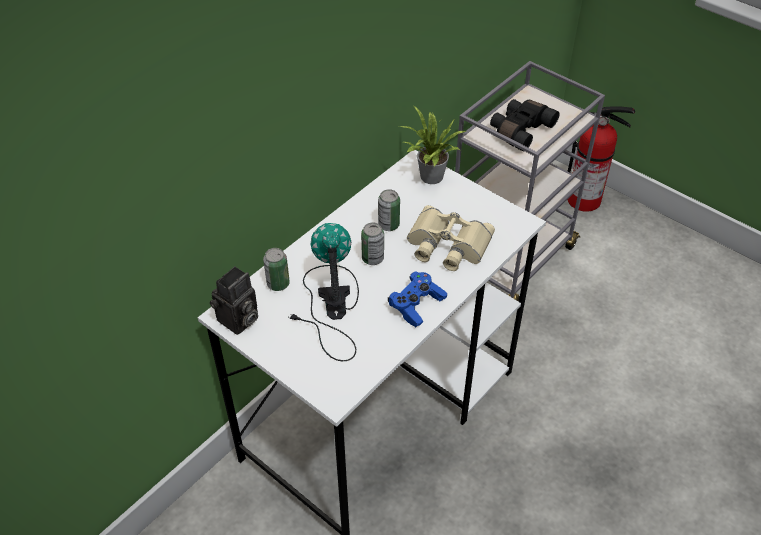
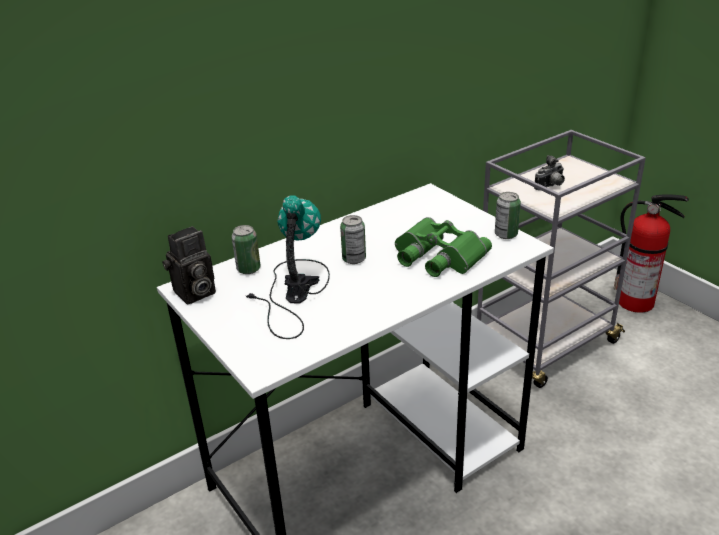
camera: 15 degrees right, 15 degrees down
can [378,189,400,231] -> can moved to [495,192,521,239]
blue game controller [388,271,447,327] -> none
potted plant [401,105,466,184] -> none
beige binoculars [407,205,495,271] -> green binoculars [395,217,492,277]
black binoculars [490,99,560,152] -> camera [534,155,565,190]

